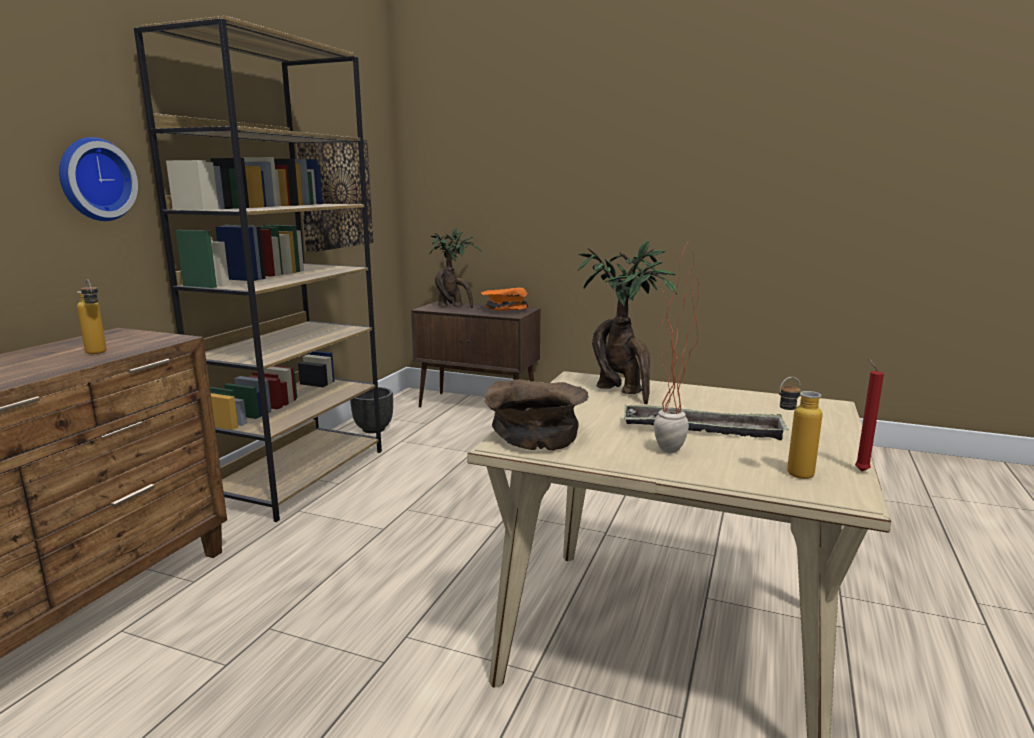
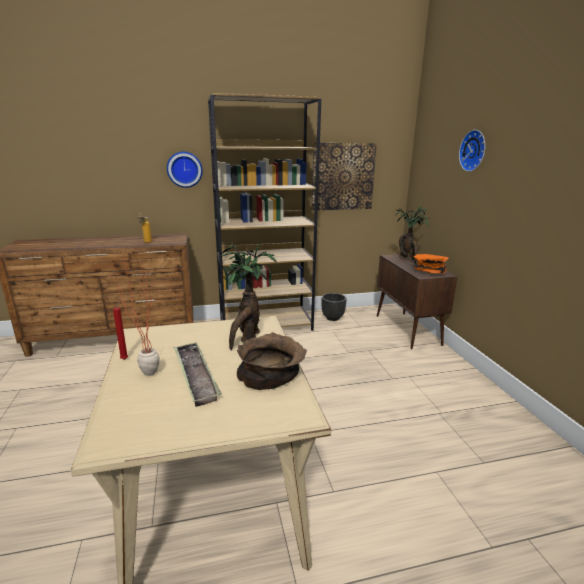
camera: 55 degrees right, 5 degrees up
brown bowl [484,379,589,450] -> brown bowl moved to [237,332,307,390]
bottle [779,377,822,479] -> none
red candle [855,358,884,471] -> red candle moved to [113,301,128,360]
none -> wall clock [459,130,485,172]

